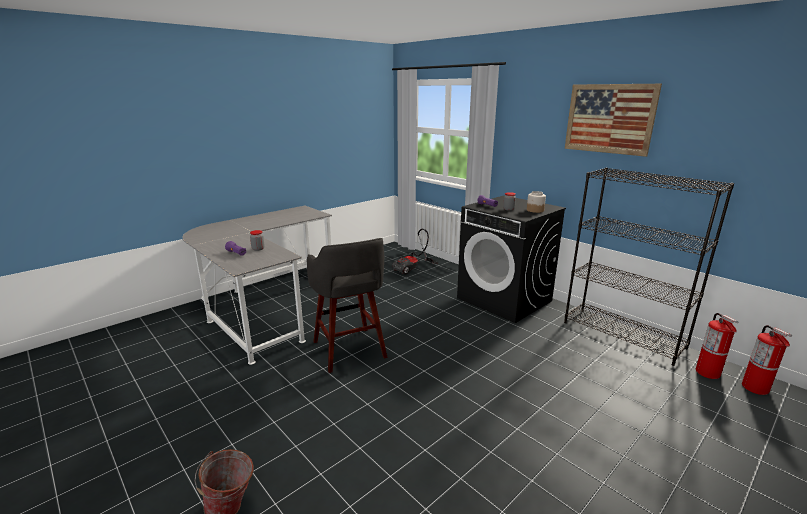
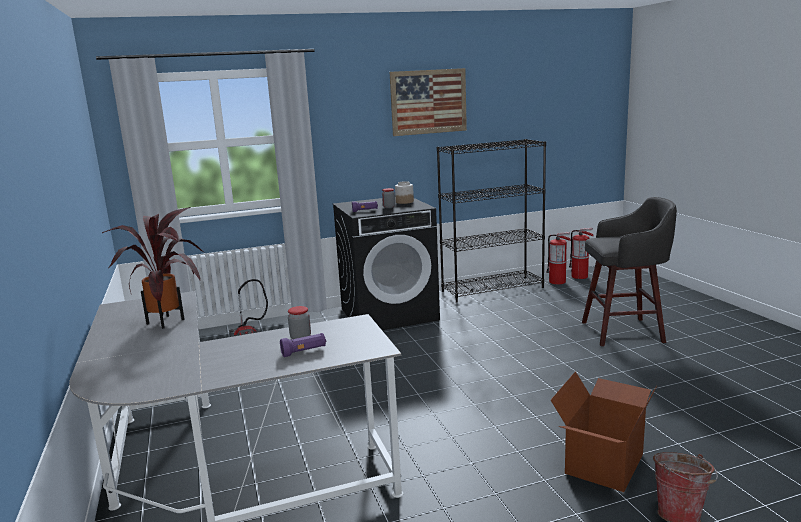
camera: 65 degrees left, 5 degrees down
grey stool [307,238,388,373] -> grey stool moved to [582,197,677,346]
none -> potted plant [102,207,205,329]
none -> cardboard box [551,371,657,492]

